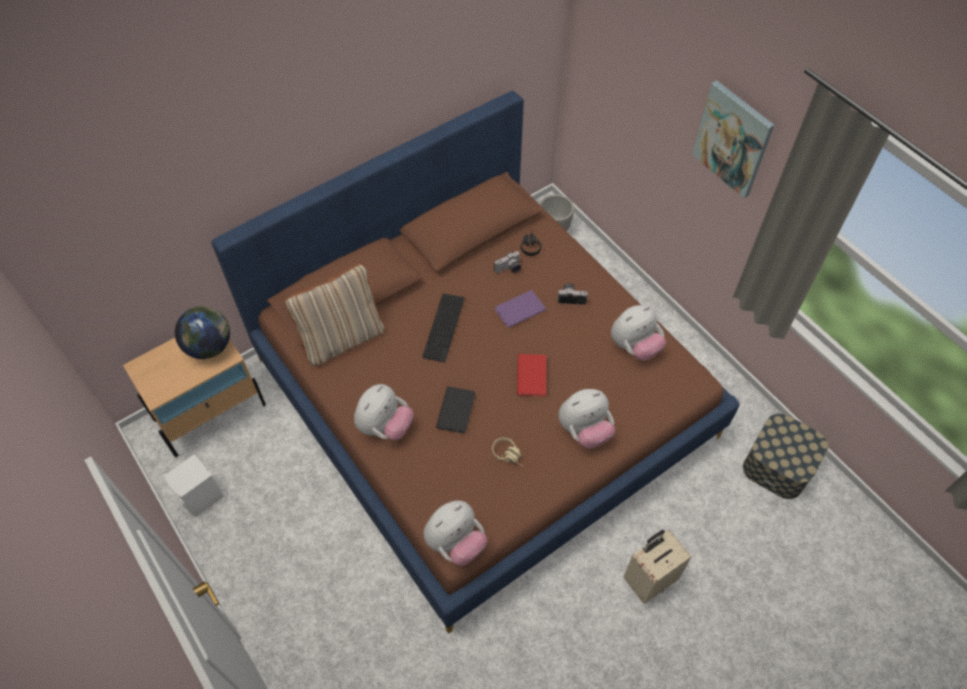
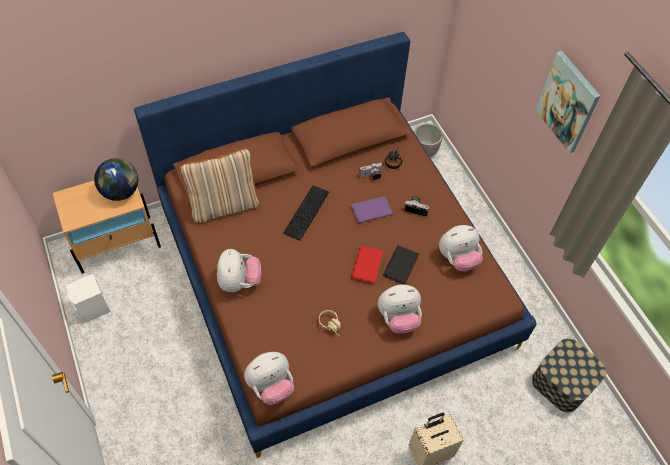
camera: 10 degrees right, 0 degrees up
plush toy [354,384,413,440] -> plush toy turned 45 degrees counterclockwise [217,249,261,292]
black book [436,386,475,434] -> black book moved to [383,246,419,285]

